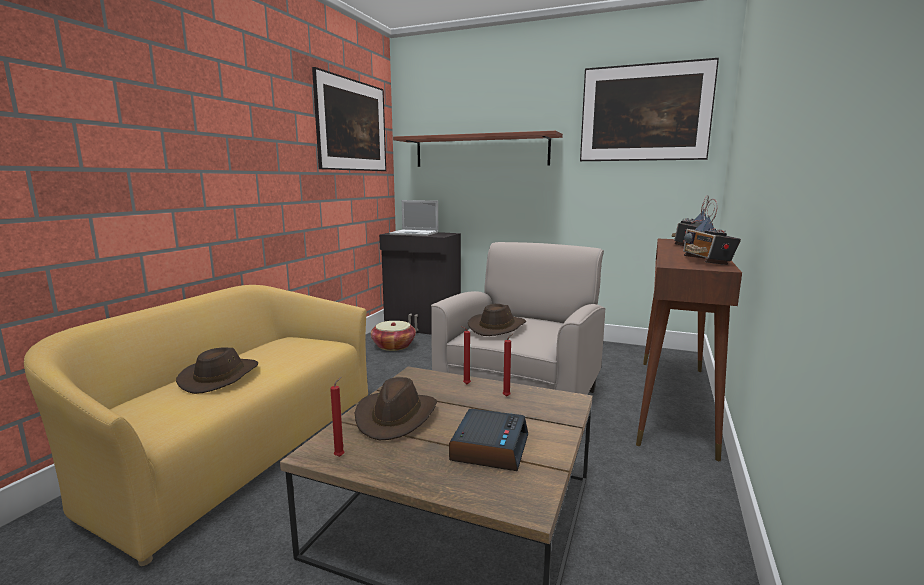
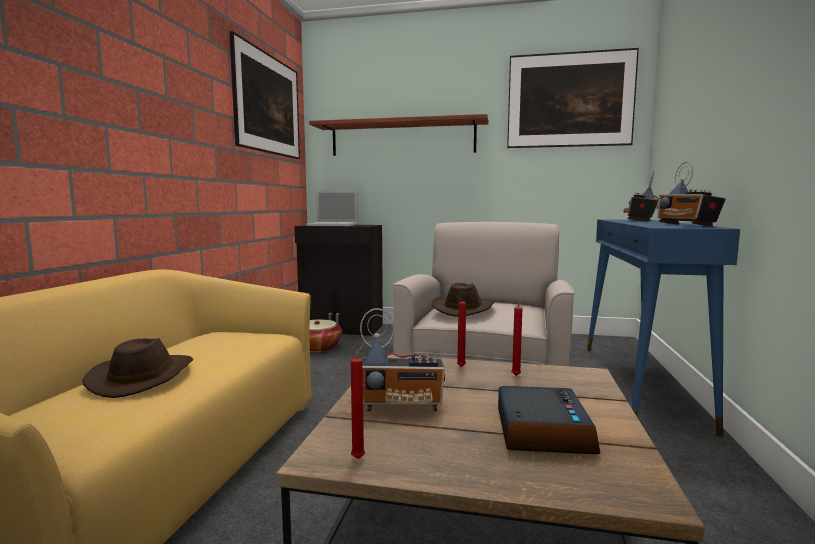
camera: 10 degrees left, 5 degrees down
brown hat [354,377,437,440] -> radio [360,308,445,412]
brown console table [636,239,742,461] -> blue console table [587,219,740,437]

